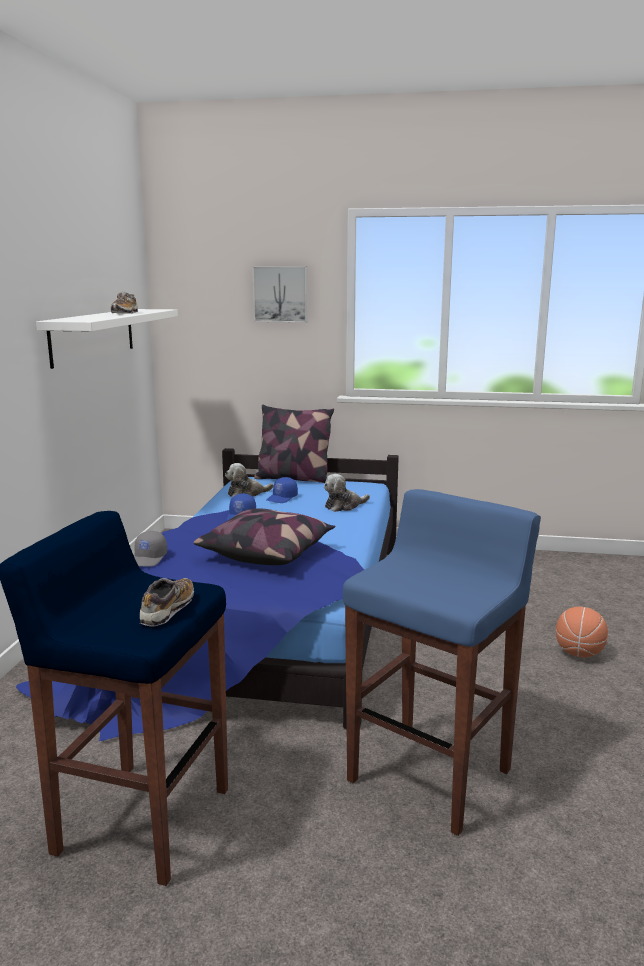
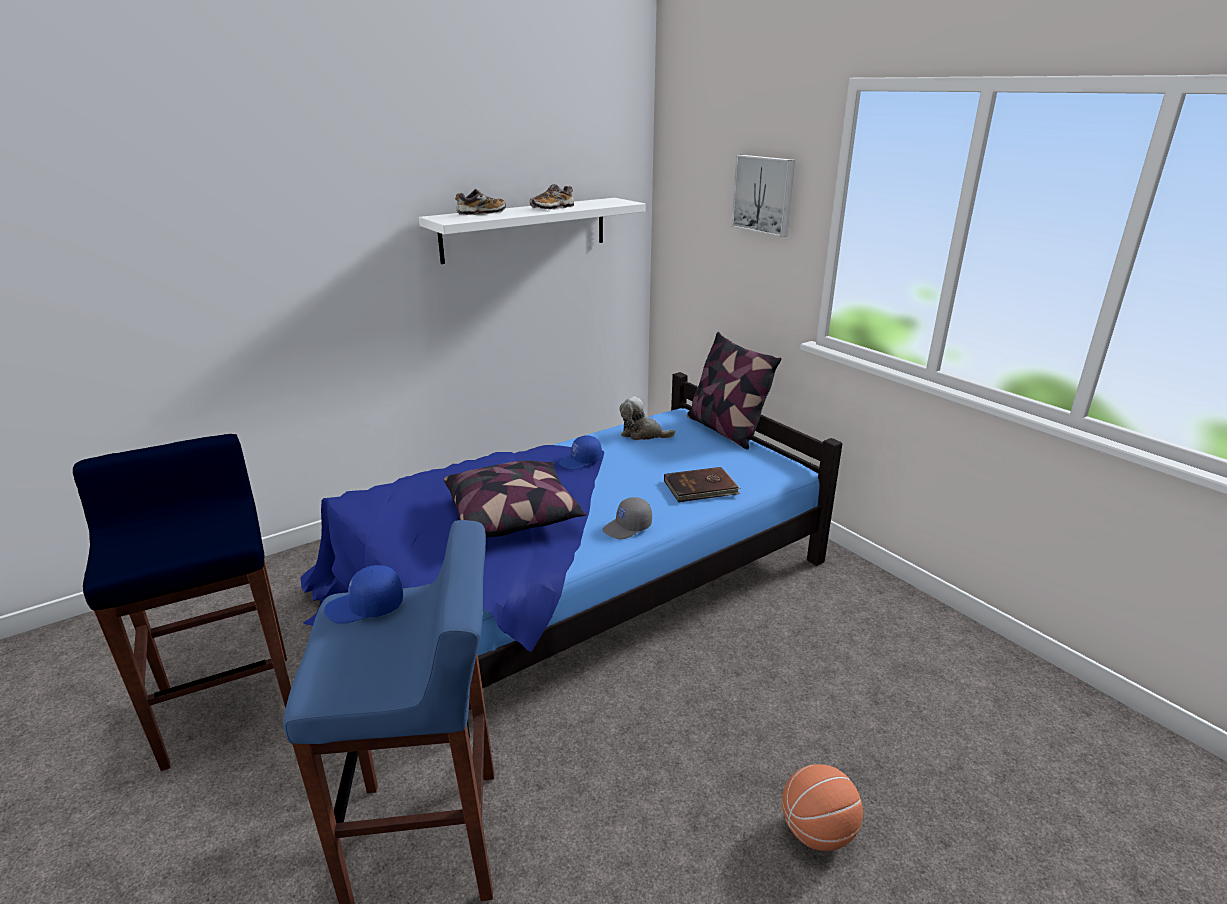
camera: 45 degrees right, 10 degrees up
grey cap [134,531,167,567] -> grey cap moved to [603,497,652,539]
shoe [140,578,194,627] -> shoe moved to [455,189,506,215]
blue cap [267,477,298,503] -> blue cap moved to [324,565,403,624]
plush toy [324,474,370,512] -> brown book [664,467,741,502]

